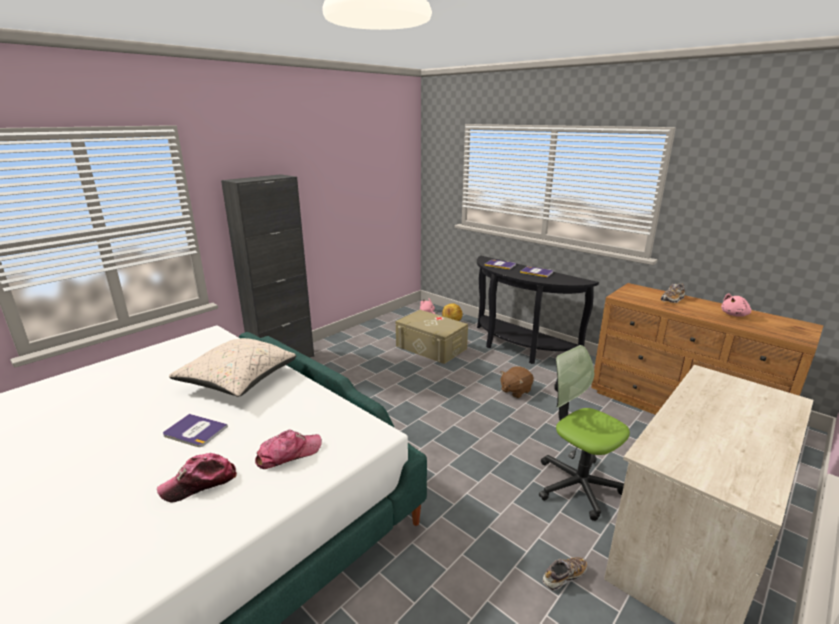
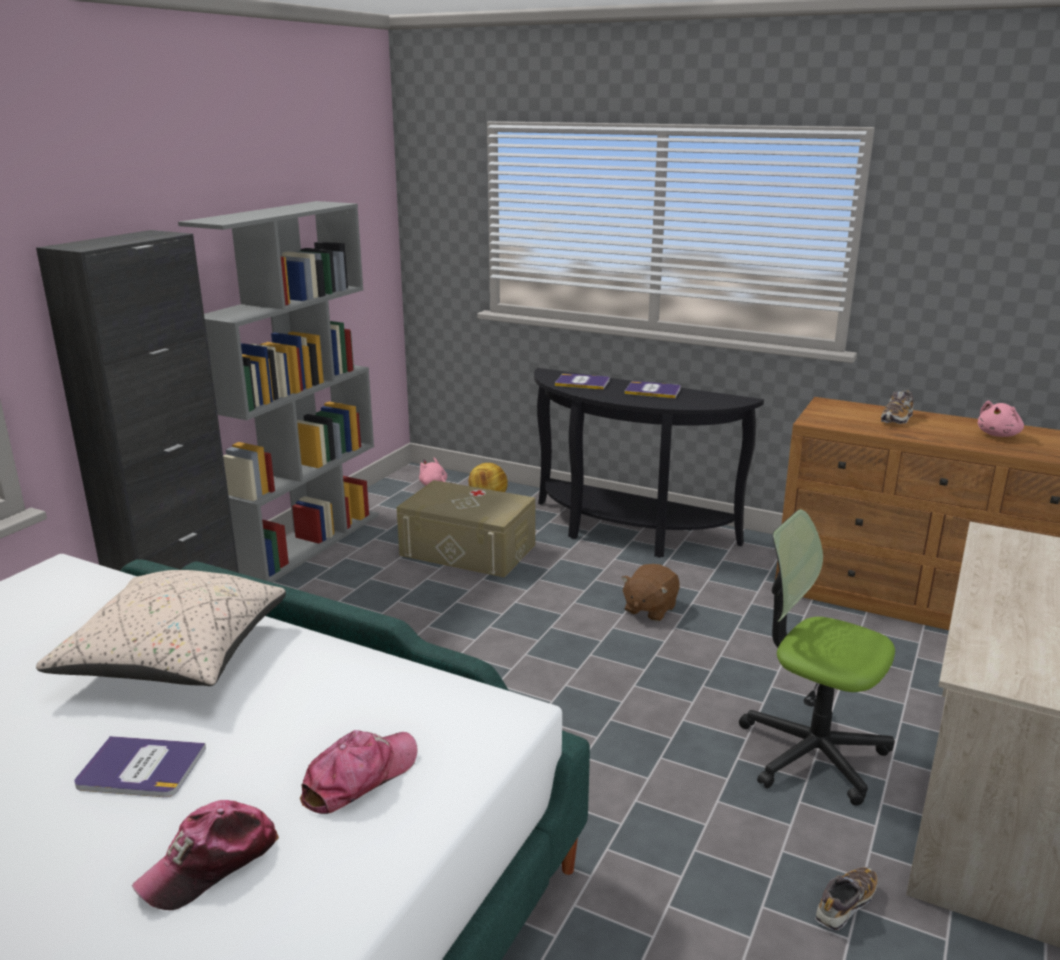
camera: 15 degrees left, 0 degrees up
none -> grey bookcase [178,201,379,583]

